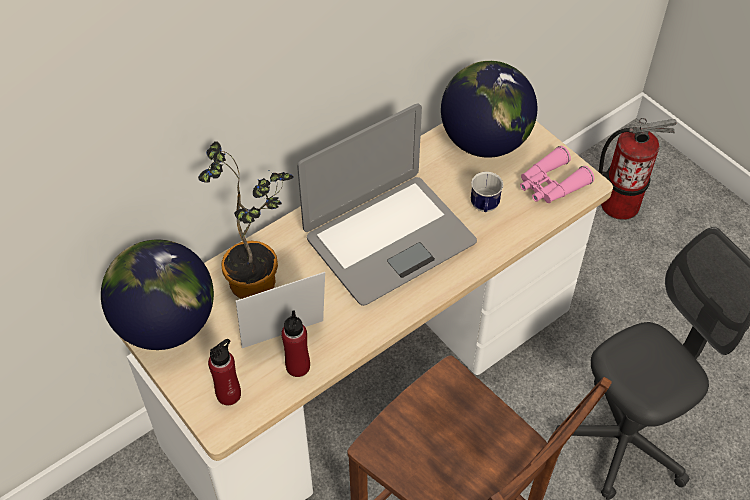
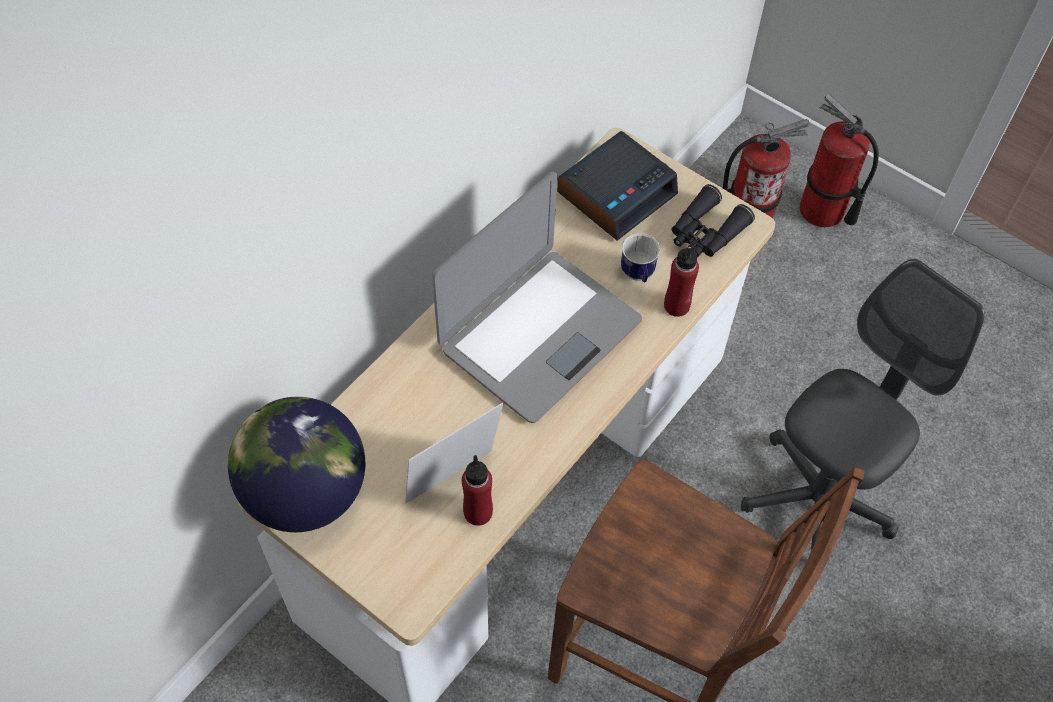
camera: 15 degrees left, 5 degrees up
potted plant [198,141,293,299] -> none
red bottle [208,339,241,405] -> red bottle moved to [664,239,699,317]
globe [441,61,537,158] -> alarm clock [557,131,678,241]
pink binoculars [520,146,594,203] -> black binoculars [672,184,755,257]
none -> fire extinguisher [800,94,879,227]

